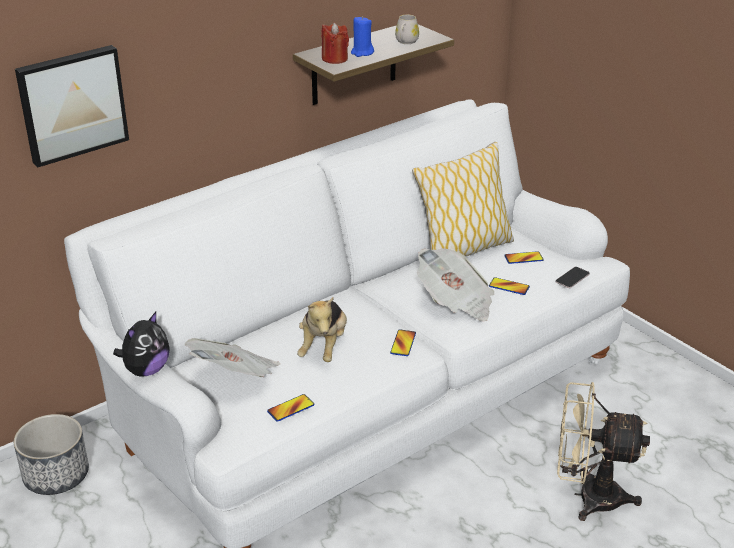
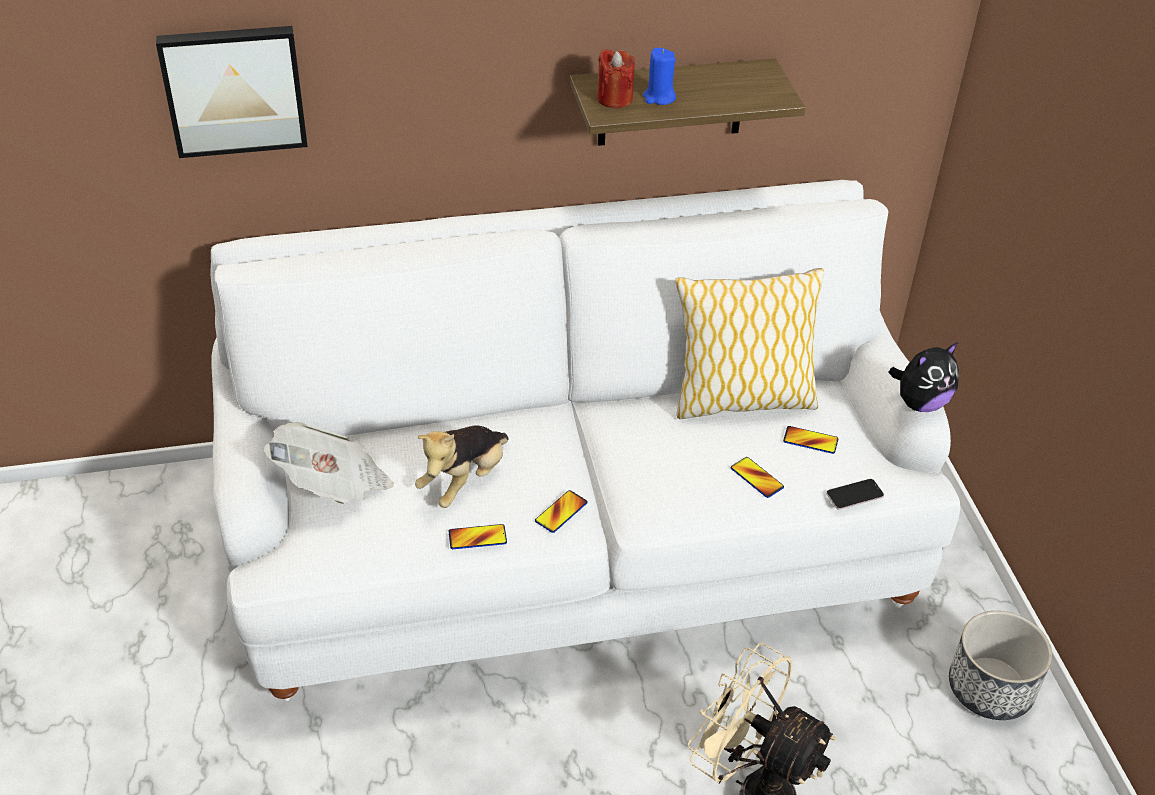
camera: 25 degrees right, 10 degrees up
planter [14,414,89,495] -> planter moved to [949,611,1052,720]
plush toy [113,312,170,377] -> plush toy moved to [889,342,959,412]
phone [267,394,315,422] -> phone moved to [449,524,507,549]
white mug [395,15,419,44] -> none
newspaper [417,248,494,321] -> none

